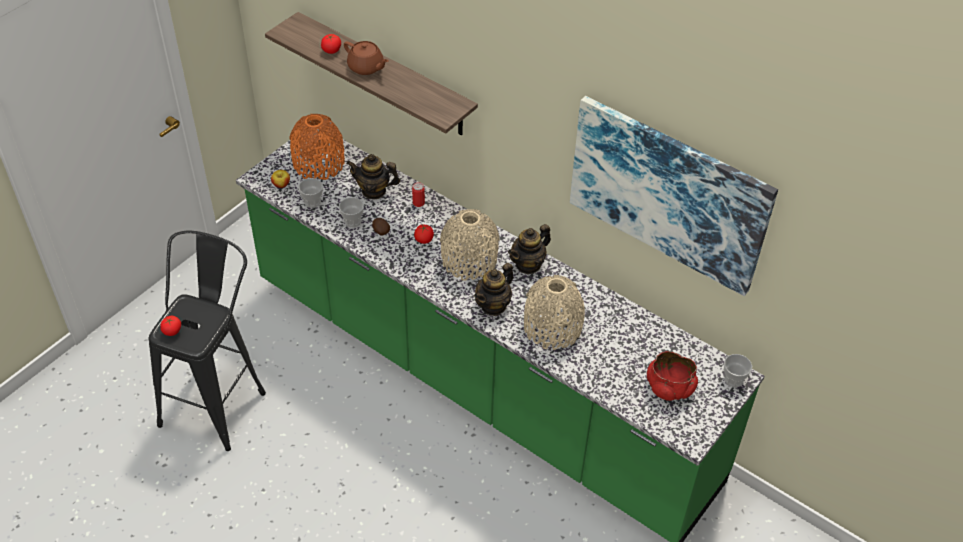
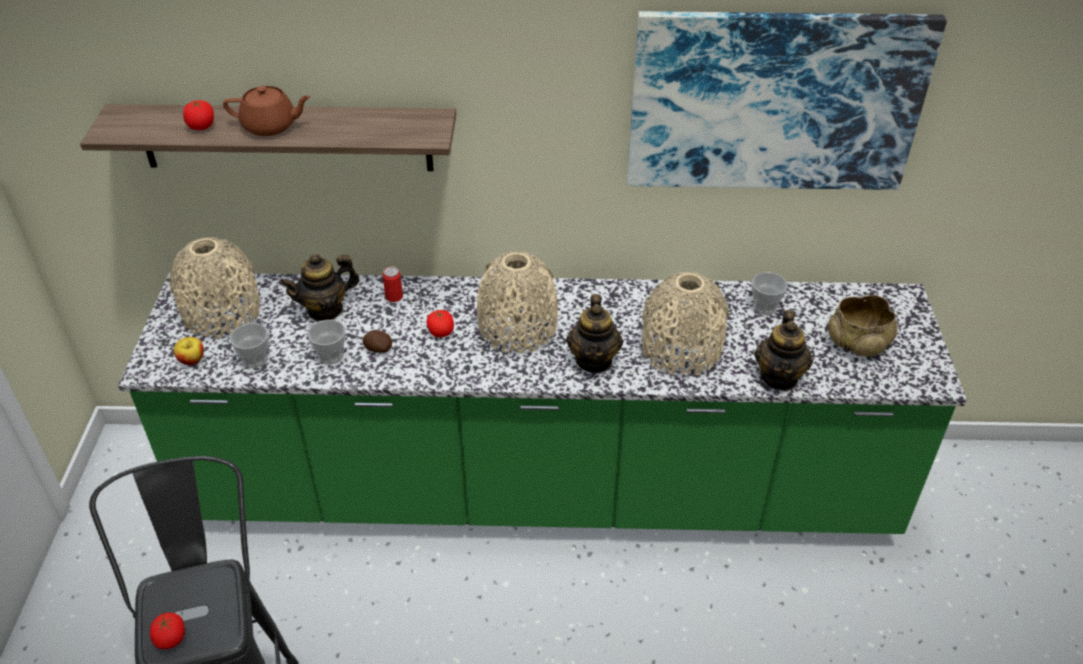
camera: 35 degrees left, 5 degrees down
orange vase [289,114,345,180] -> beige vase [169,237,260,339]
teapot [508,224,551,274] -> teapot moved to [754,310,813,391]
red bowl [647,351,698,401] -> beige bowl [828,295,898,357]
cup [724,354,752,387] -> cup moved to [752,272,788,315]

